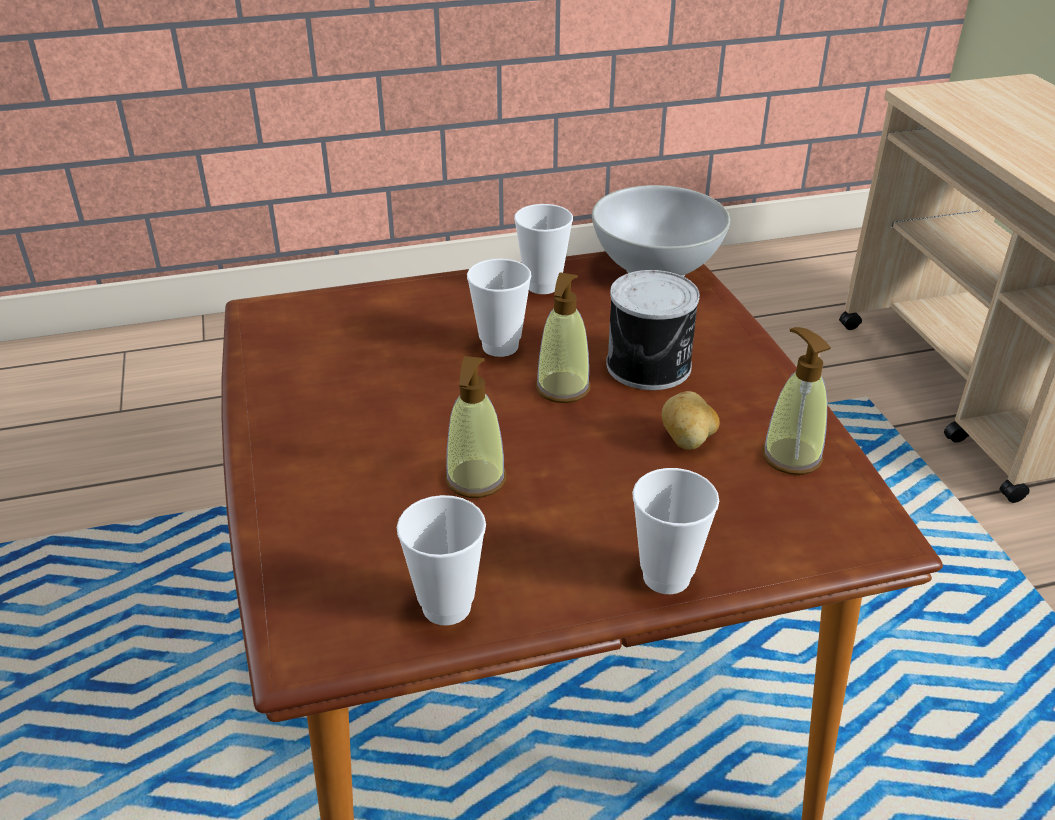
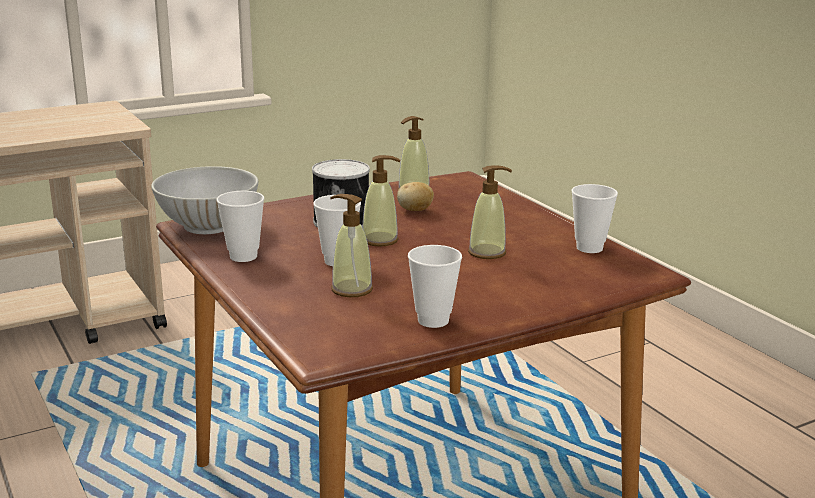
camera: 105 degrees left, 15 degrees down
cup [632,468,719,594] -> cup moved to [408,245,462,328]
none -> soap dispenser [330,194,373,297]

